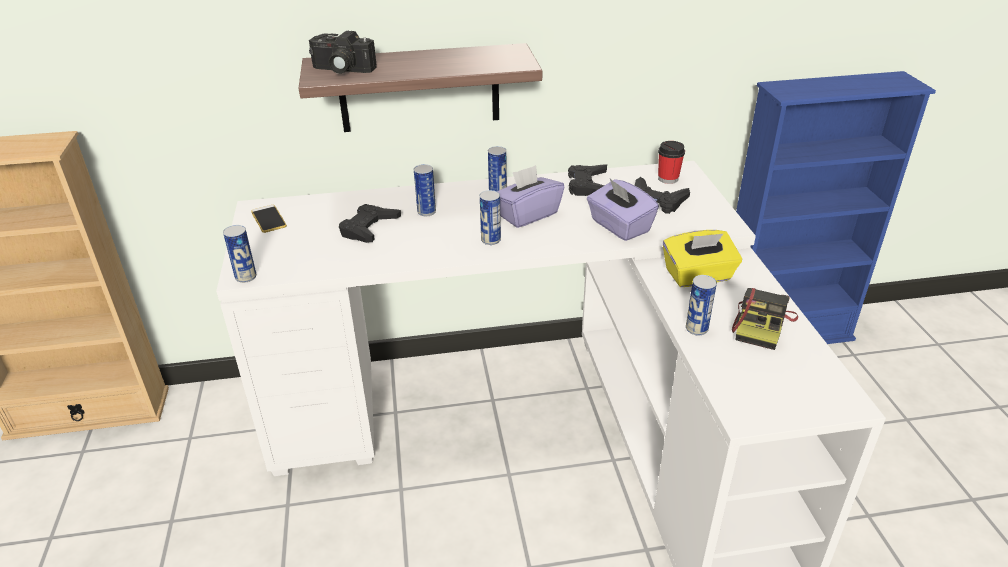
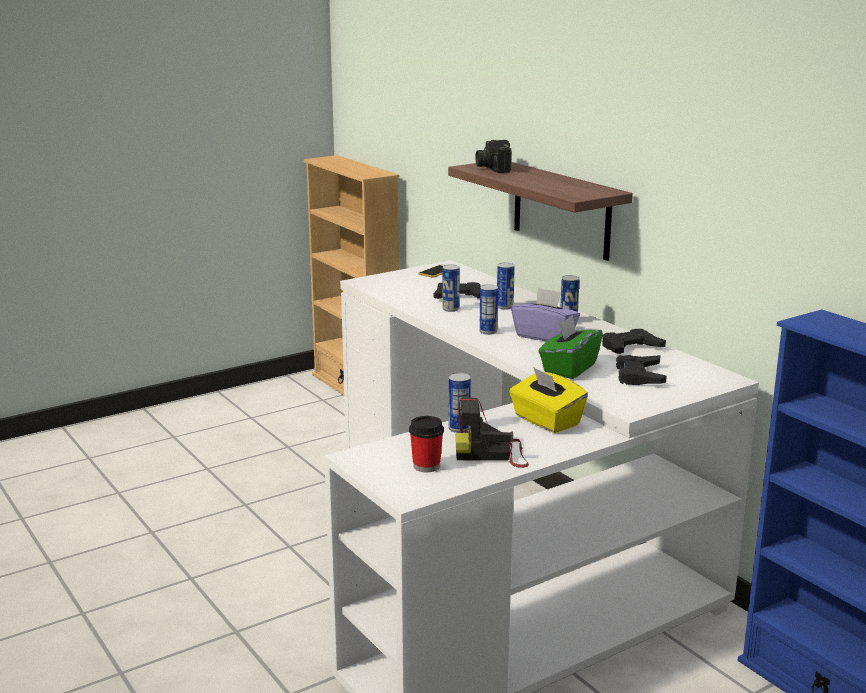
camera: 65 degrees right, 15 degrees down
can [223,225,256,283] -> can moved to [442,265,460,312]
purple tissue box [587,179,659,241] -> green tissue box [538,315,603,379]
cup [658,141,685,184] -> cup moved to [409,416,444,472]

